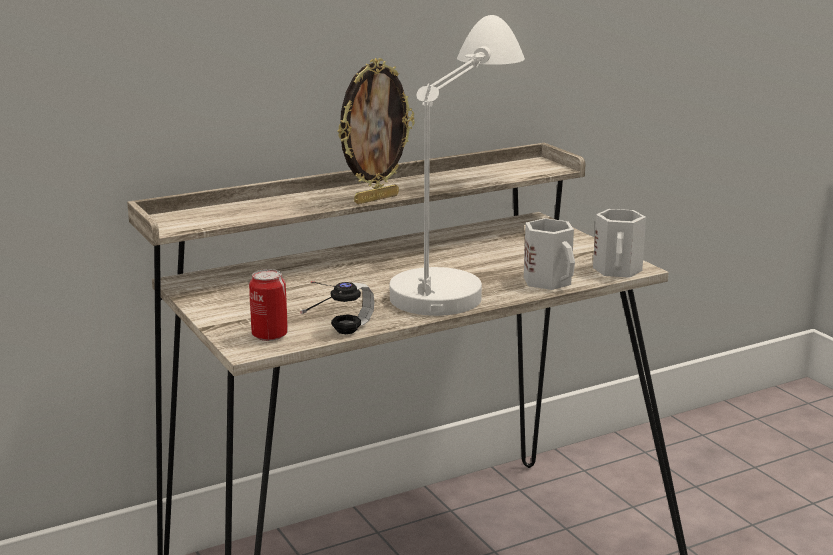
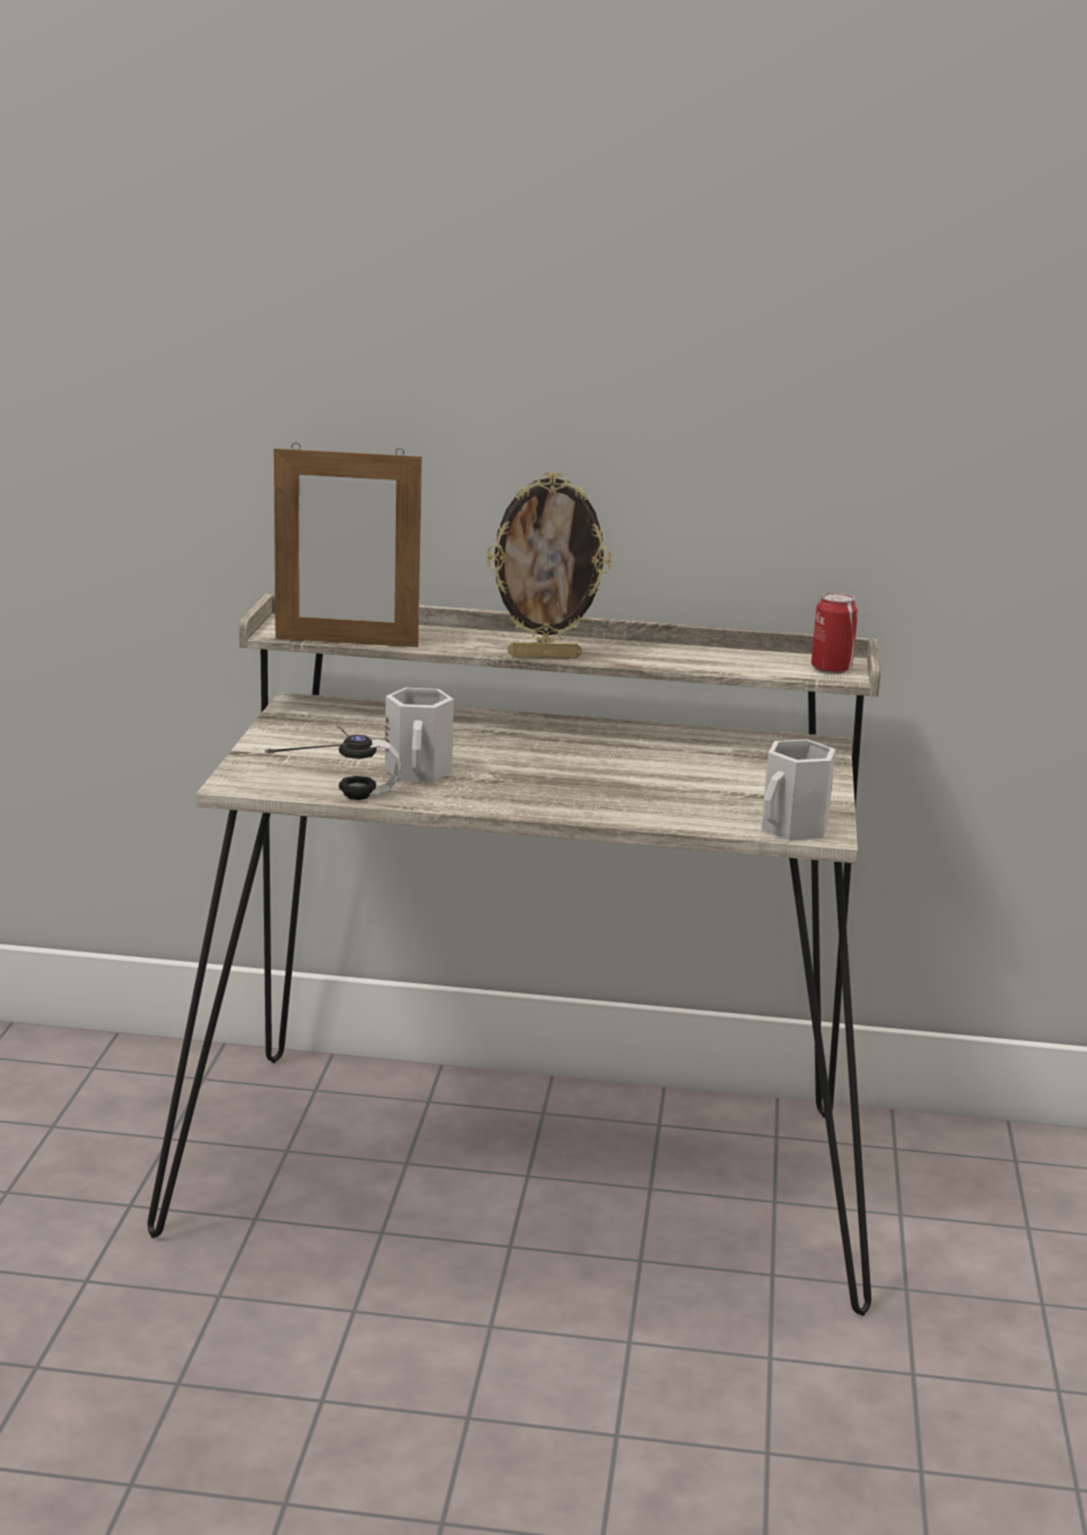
camera: 35 degrees right, 0 degrees up
can [249,269,288,341] -> can moved to [811,592,858,674]
white table lamp [390,15,525,316] -> none
white mug [524,218,575,290] -> white mug moved to [385,688,454,782]
none -> picture frame [274,442,422,647]

